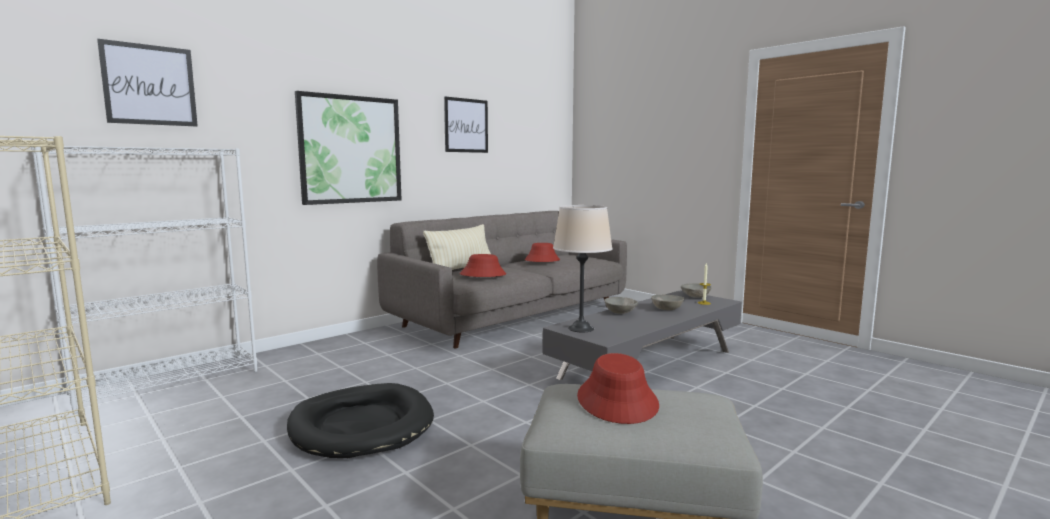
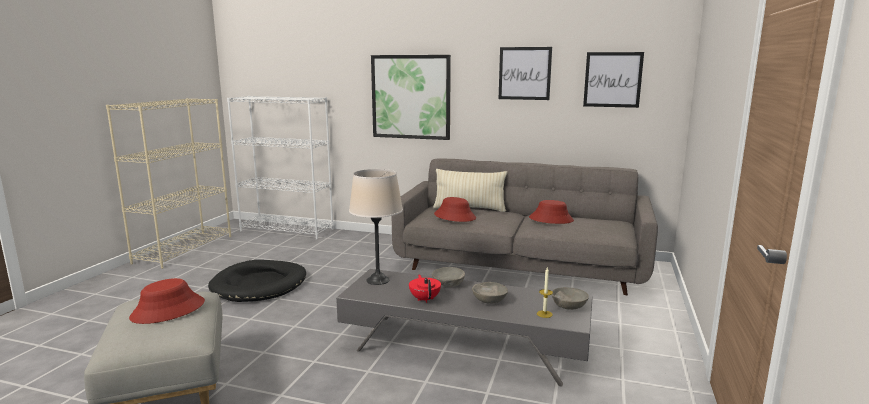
camera: 60 degrees right, 5 degrees up
picture [97,39,198,127] -> picture moved to [583,52,644,108]
none -> red teapot [409,274,441,303]

